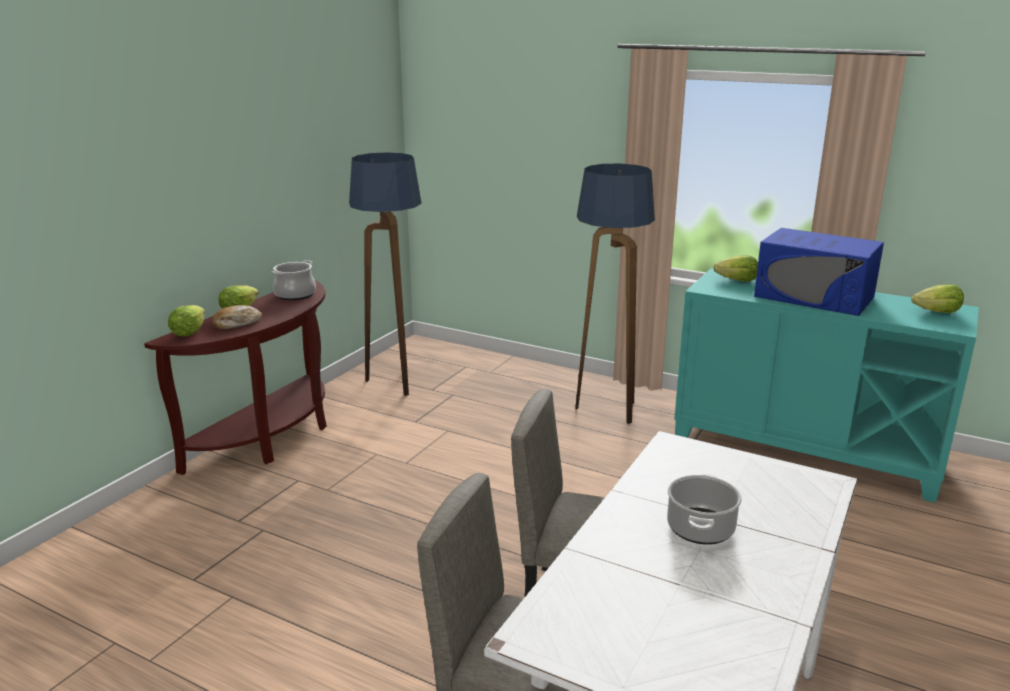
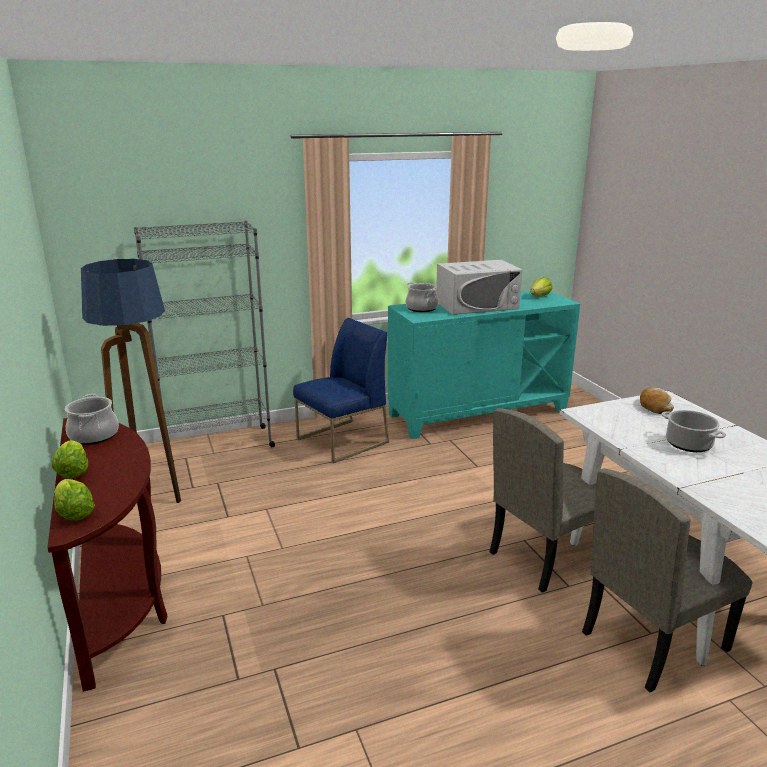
camera: 50 degrees left, 0 degrees up
bread [212,305,262,329] -> bread moved to [640,387,674,414]
floor lamp [575,164,655,424] -> blue chair [293,318,389,463]
lettuce [713,255,758,282] -> cooking pot [405,282,438,312]
blue microwave [754,228,884,316] -> white microwave [436,260,522,315]
none -> grey bookcase [134,220,275,461]

